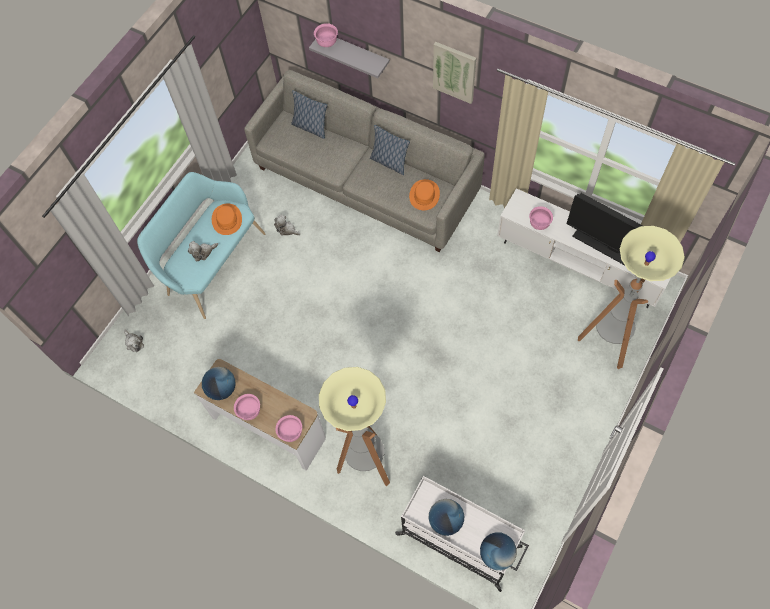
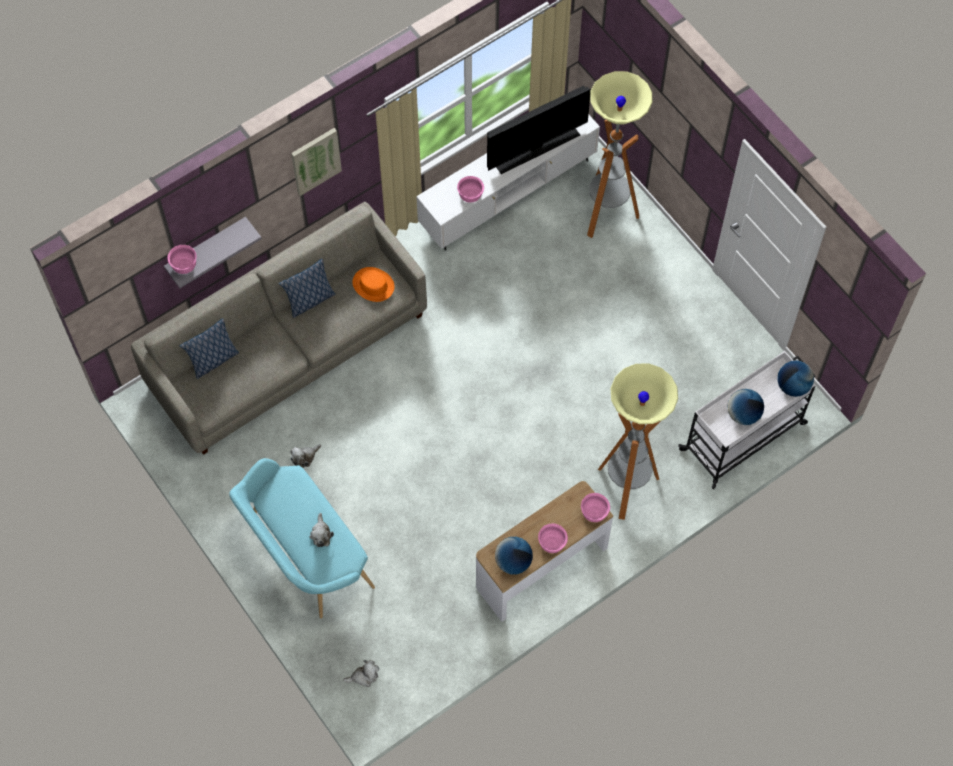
camera: 70 degrees left, 0 degrees up
orange hat [212,204,242,235] -> none

